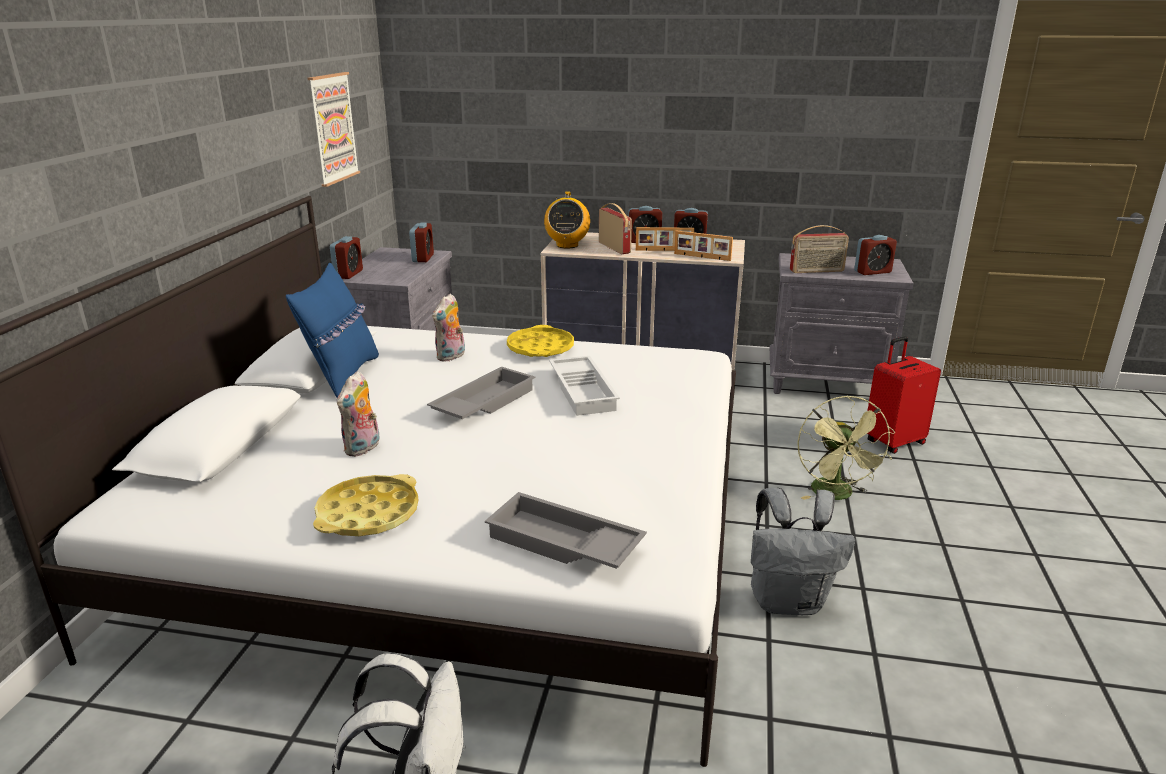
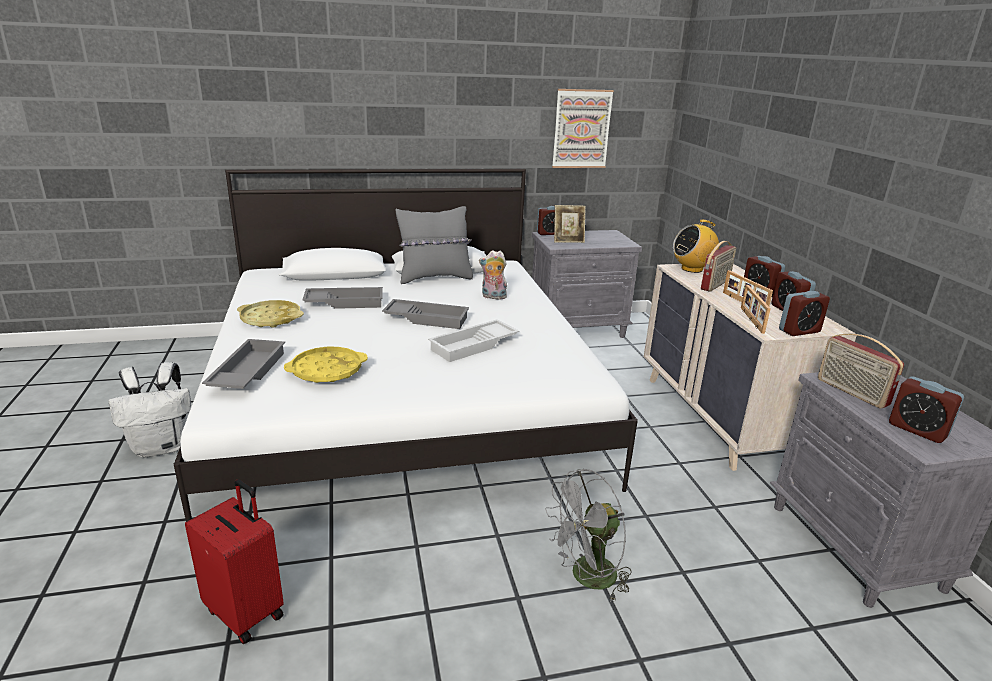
camera: 65 degrees right, 0 degrees up
blue pillow [286,263,379,398] -> grey pillow [395,206,473,284]
plush toy [337,371,380,457] -> grey tray [302,287,383,309]
alarm clock [409,222,434,262] -> alarm clock moved to [779,291,830,336]
yellow tray [507,325,574,357] -> yellow tray moved to [284,347,368,383]
grey backpack [751,488,855,615] -> none
green fan [797,395,895,500] -> grey fan [545,469,632,600]
red suitcase [867,336,941,454] -> red suitcase moved to [185,479,284,644]
none -> picture frame [554,205,586,243]

